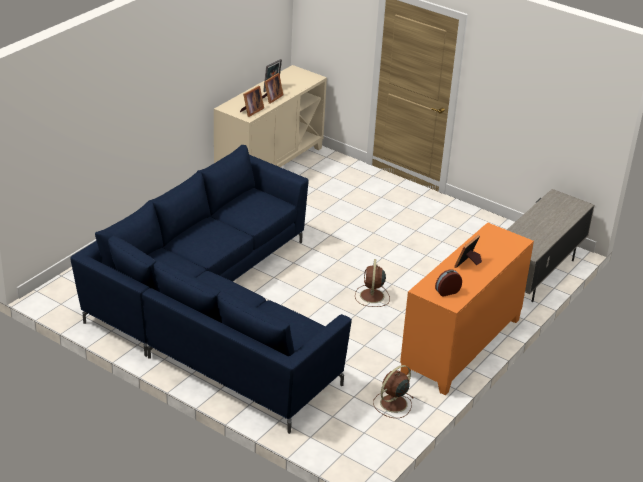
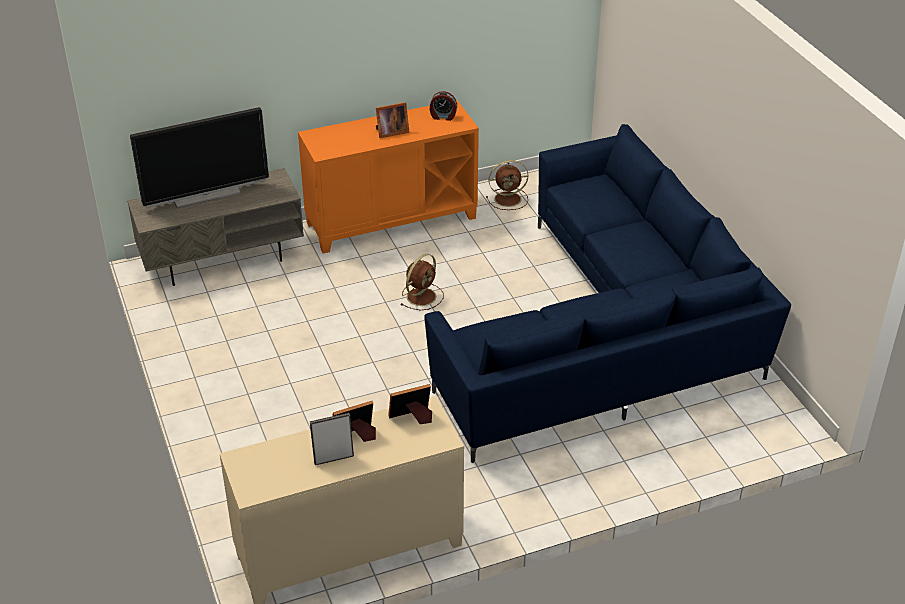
camera: 145 degrees left, 5 degrees up
none -> television [130,107,269,208]

